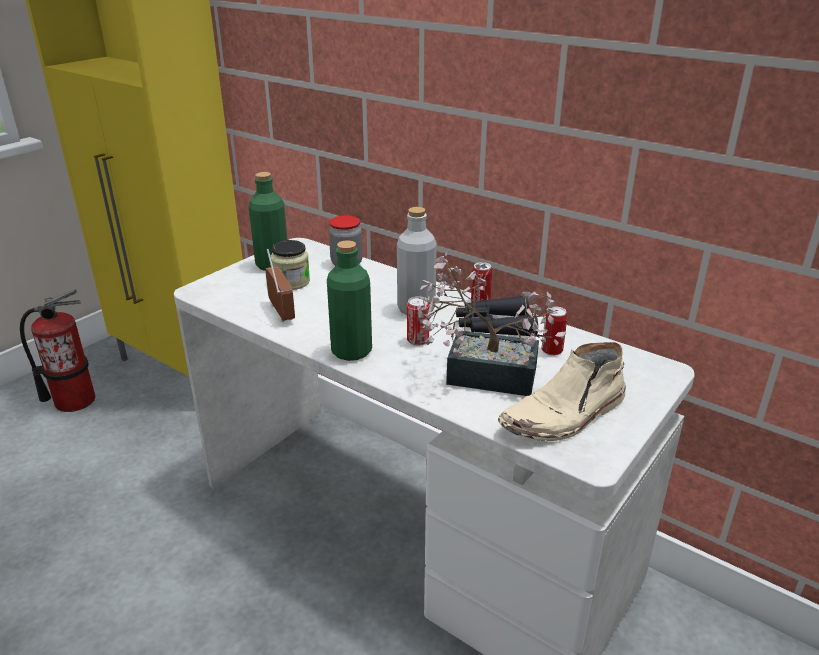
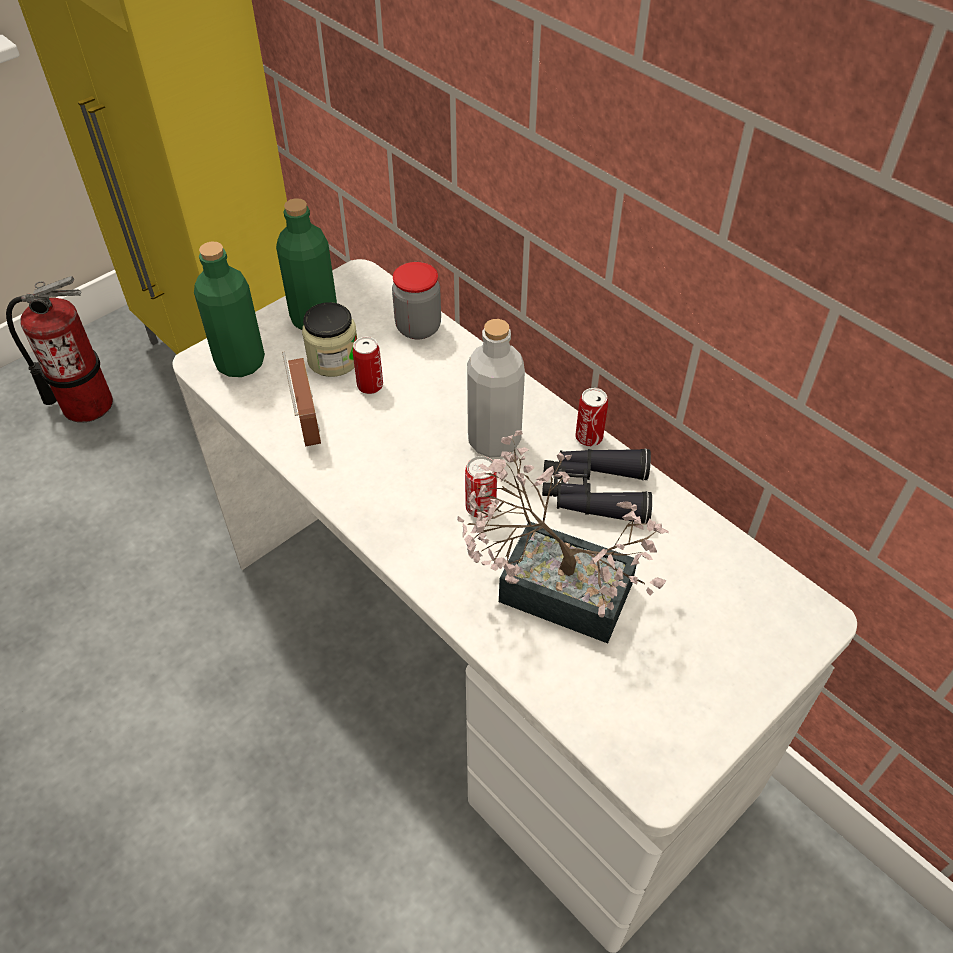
camera: 10 degrees right, 20 degrees up
green bottle [327,240,372,361] -> green bottle moved to [194,242,265,377]
beige boot [498,342,626,441] -> none
can [541,306,567,356] -> can moved to [353,337,383,394]

